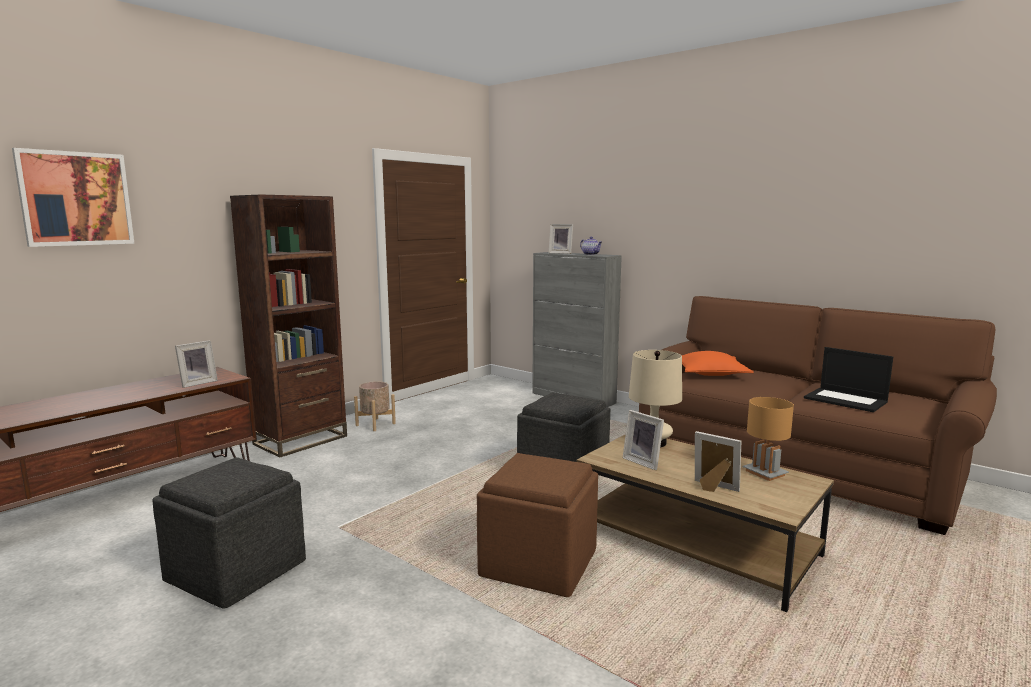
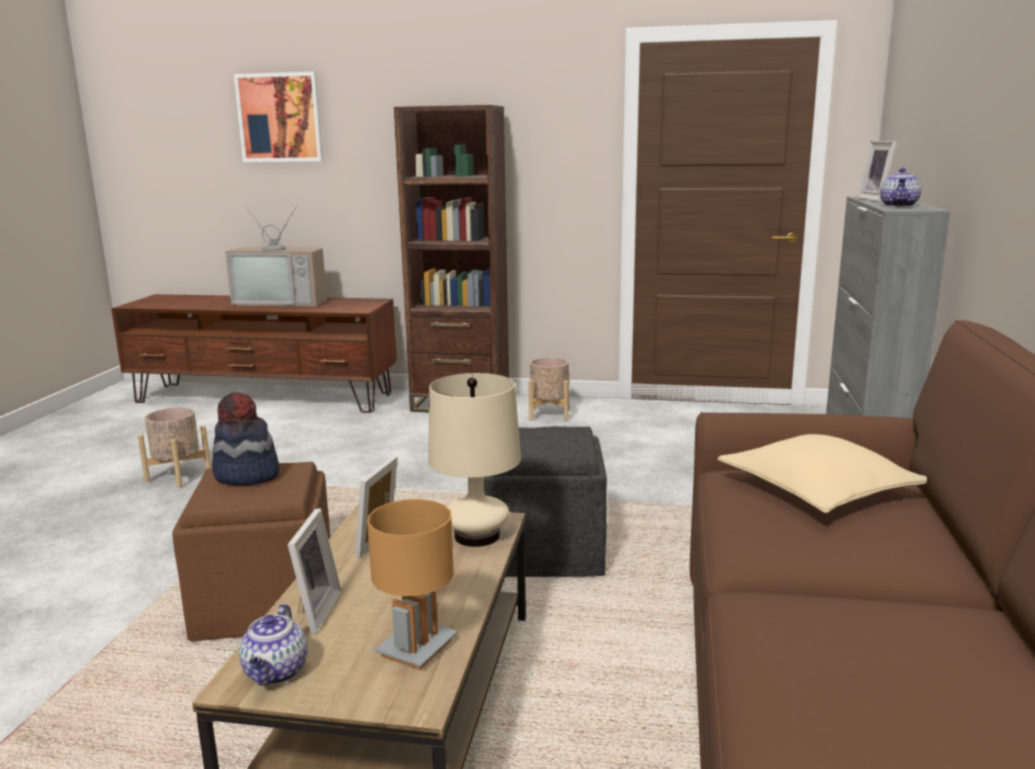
camera: 60 degrees right, 5 degrees up
grey ottoman [152,457,306,608] -> beige planter [138,407,211,488]
picture frame [175,340,218,388] -> none
orange pillow [682,351,754,376] -> beige pillow [717,434,927,513]
laptop [804,347,893,412] -> none
none -> hat [212,392,280,486]
none -> television [225,203,327,307]
none -> teapot [239,604,307,686]

